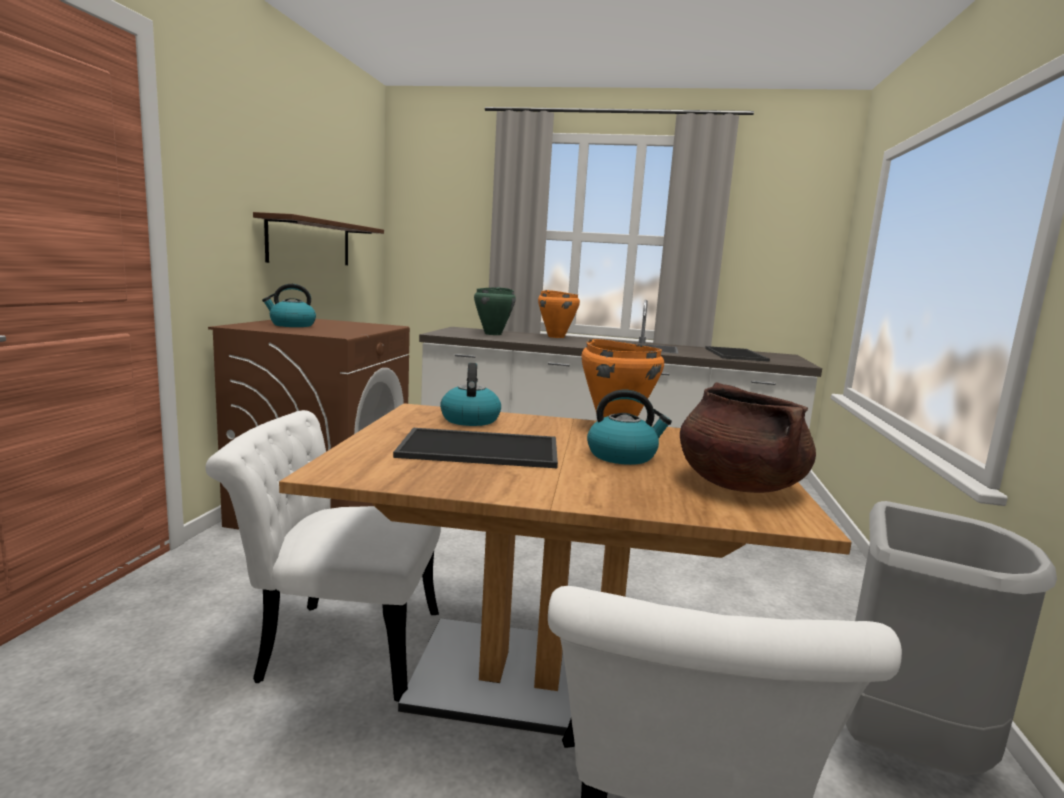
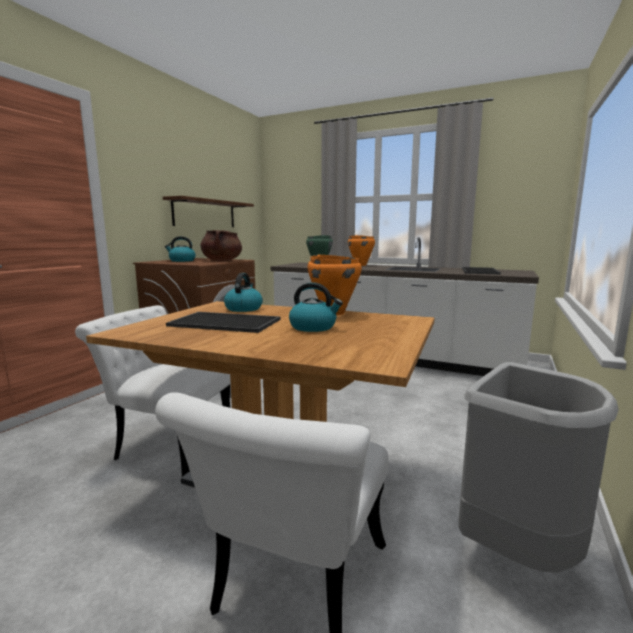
camera: 15 degrees right, 0 degrees up
brown cooking pot [680,382,816,493] -> brown cooking pot moved to [201,230,242,261]

